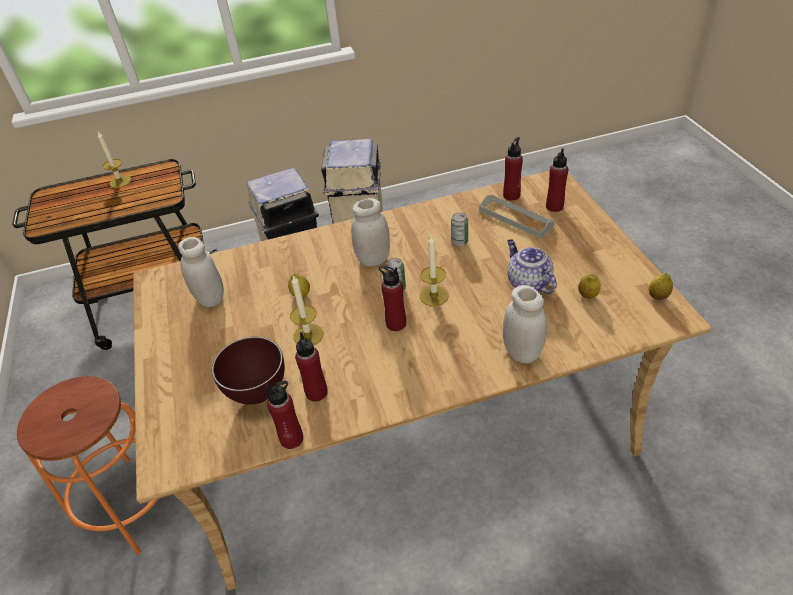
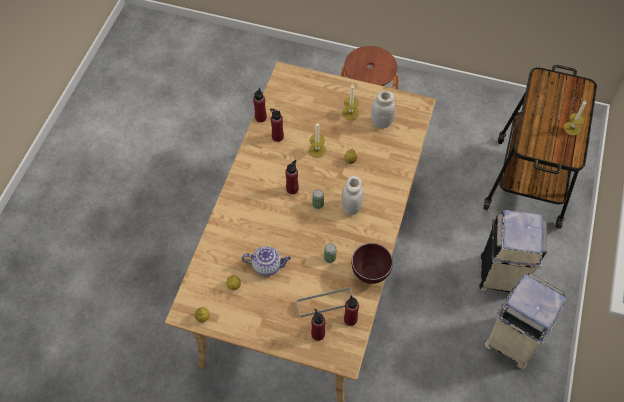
camera: 120 degrees right, 15 degrees up
brown bowl [212,337,285,405] -> brown bowl moved to [352,243,393,284]
candle [420,235,449,306] -> candle moved to [342,84,359,120]
white jar [503,285,547,363] -> none

